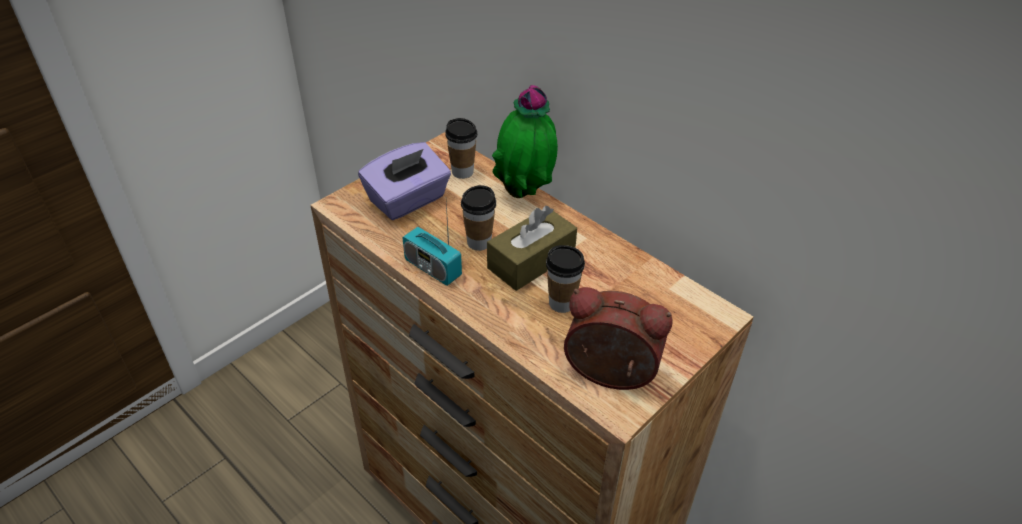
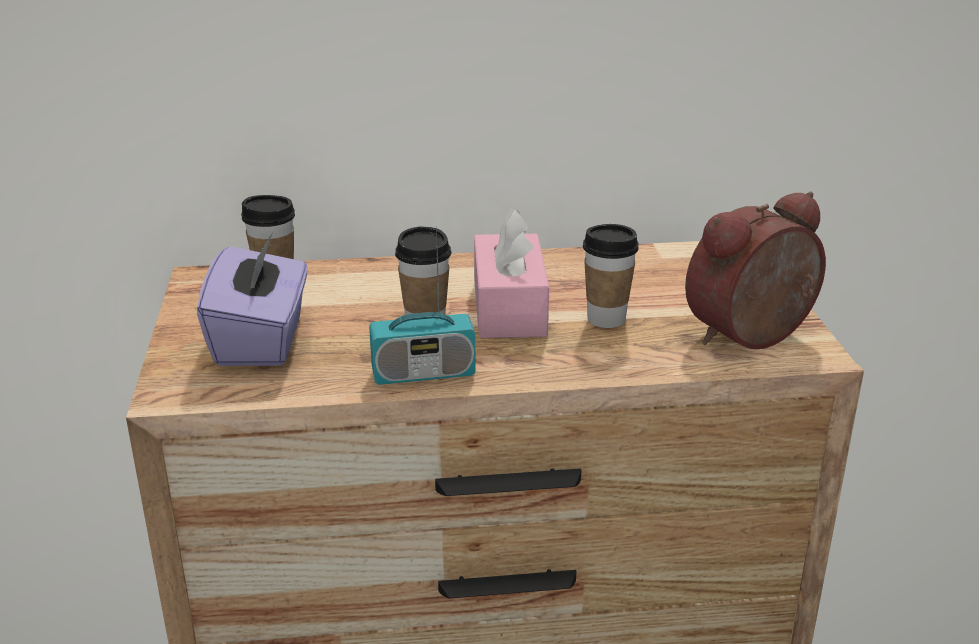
camera: 50 degrees left, 15 degrees down
brown tissue box [487,206,577,291] -> pink tissue box [474,209,549,338]
potted plant [492,85,558,198] -> none

